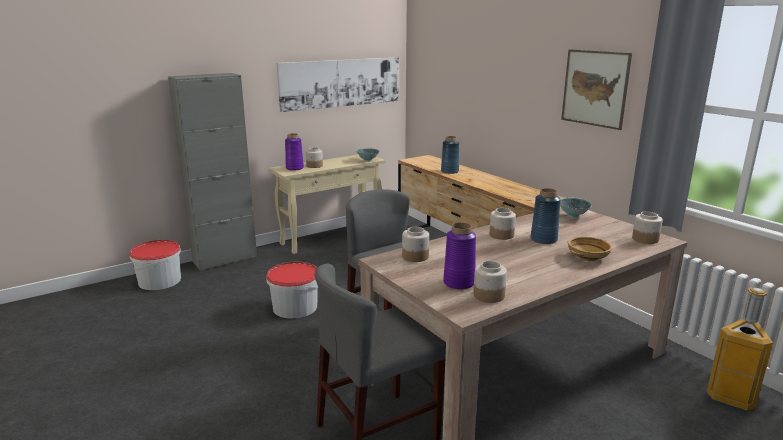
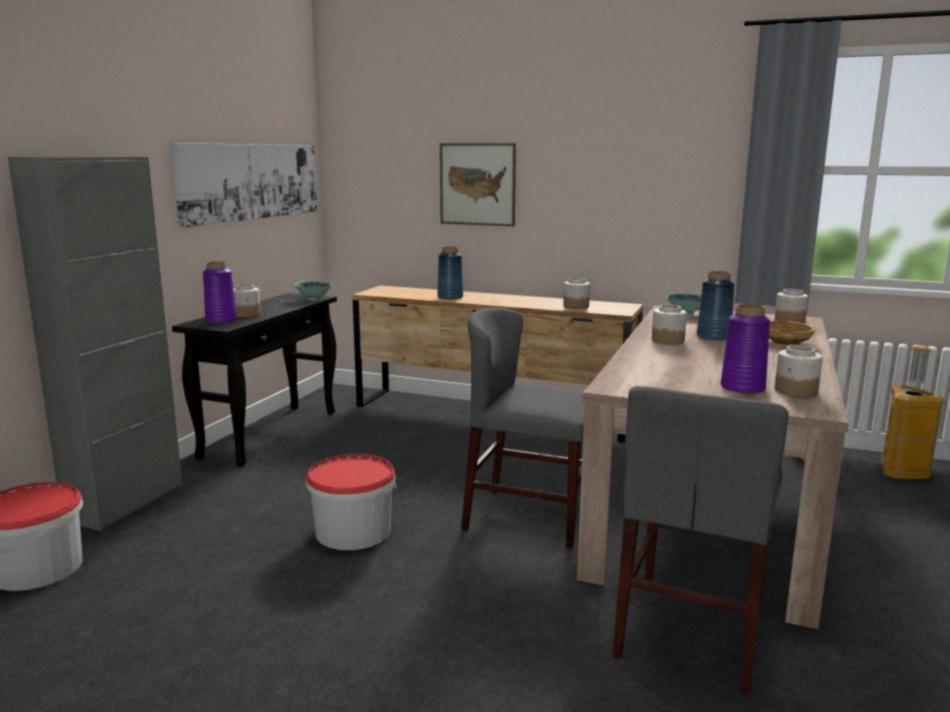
camera: 35 degrees left, 5 degrees down
beige console table [268,155,385,255] -> black console table [172,293,337,467]
jar [402,227,429,262] -> jar moved to [563,278,590,309]
picture [561,49,632,130] -> picture moved to [440,143,516,226]

